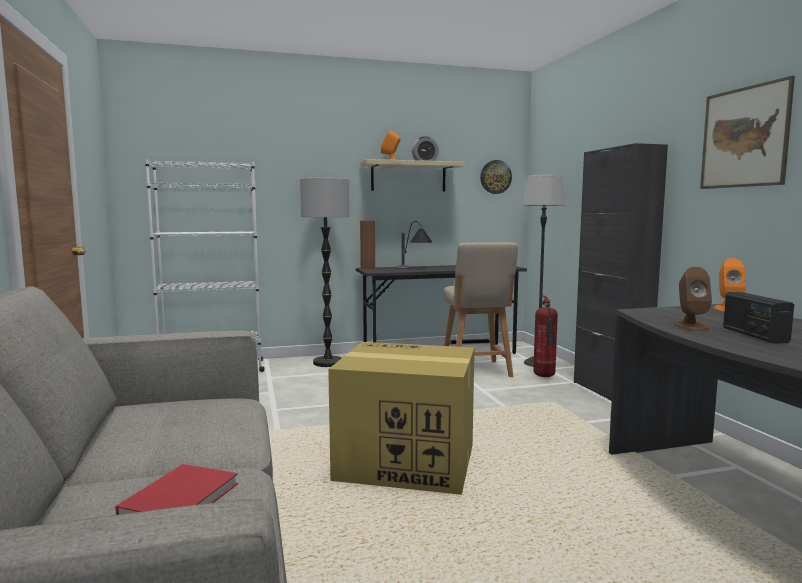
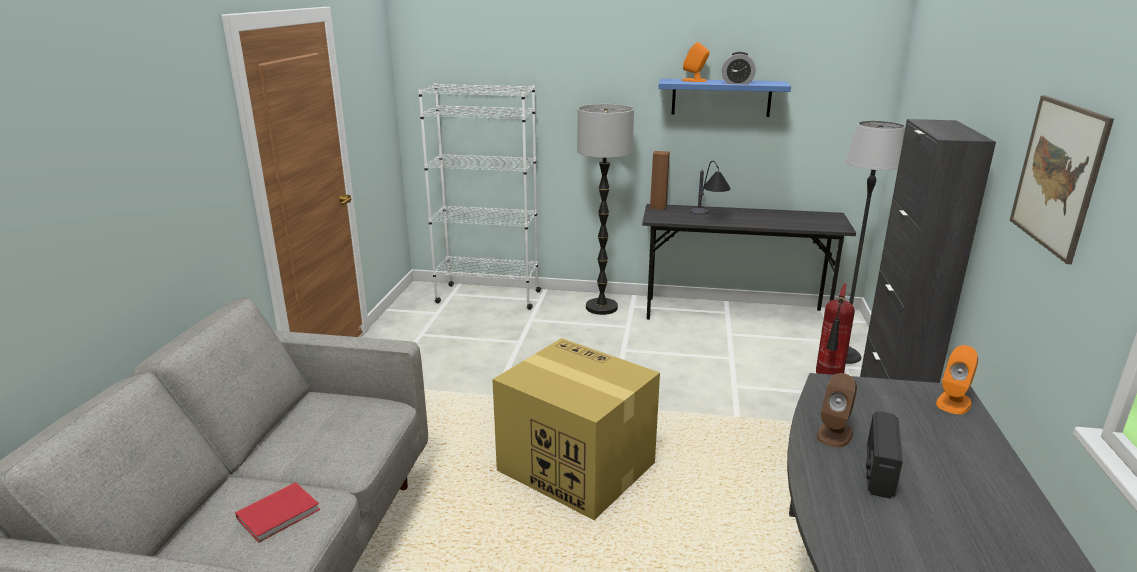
camera: 25 degrees right, 15 degrees up
beige shelf [361,159,465,192] -> blue shelf [658,79,791,117]
beige chair [443,242,518,377] -> none
wall clock [480,160,512,194] -> none

